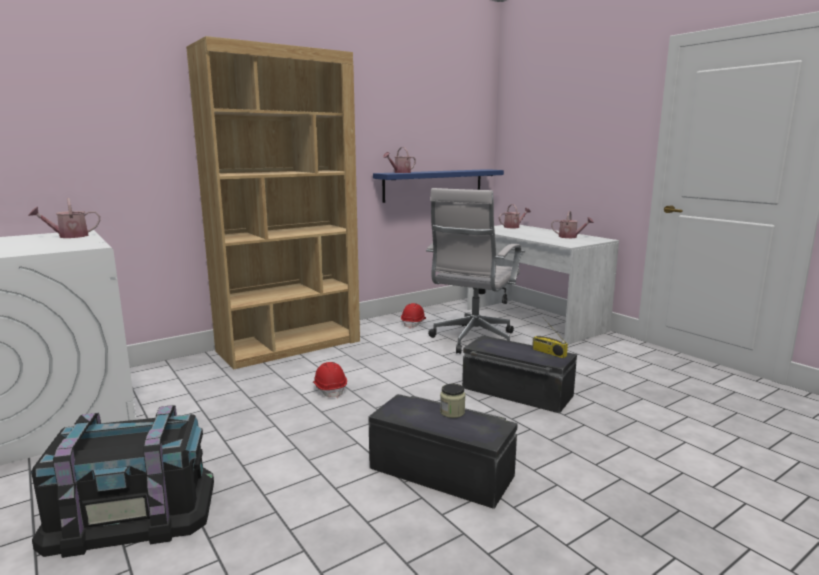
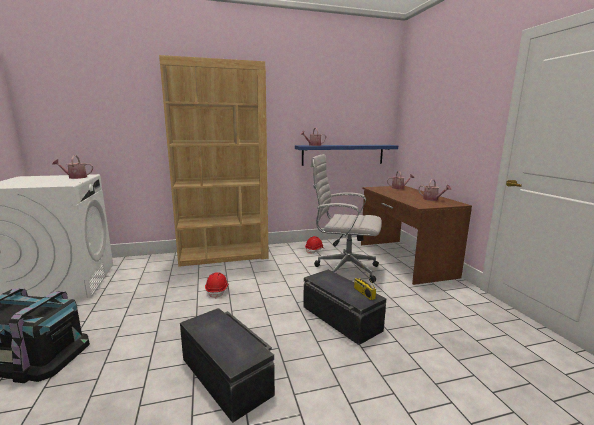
camera: 20 degrees right, 0 degrees up
white office chair [426,188,521,354] -> white office chair turned 60 degrees clockwise [311,154,382,283]
jar [440,384,465,418] -> none
white desk [467,225,619,345] -> brown desk [361,186,472,285]

